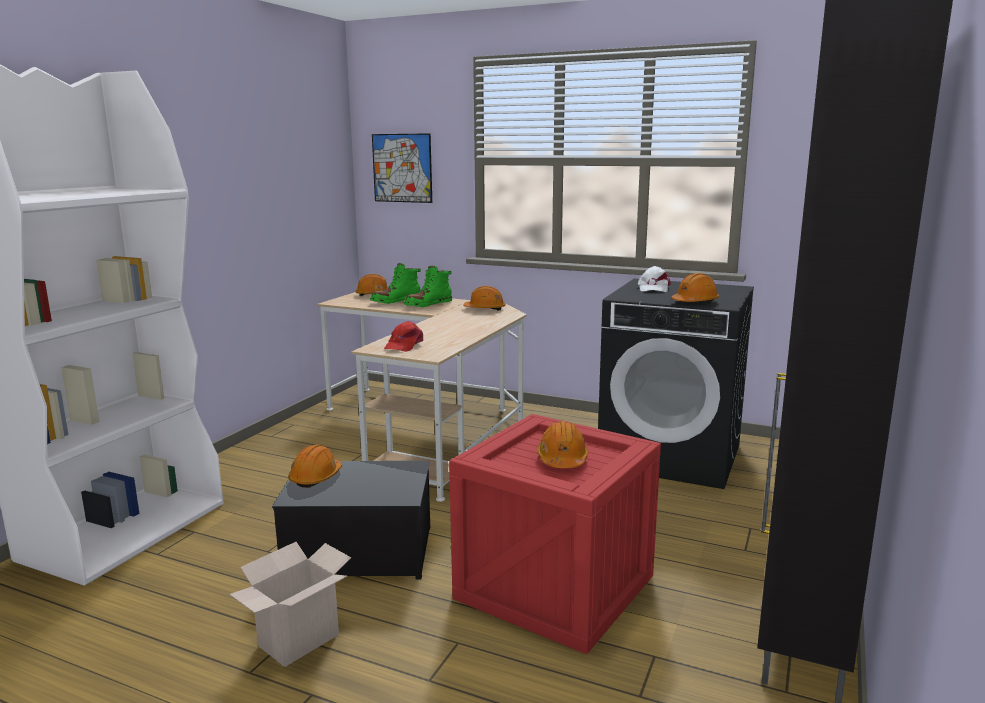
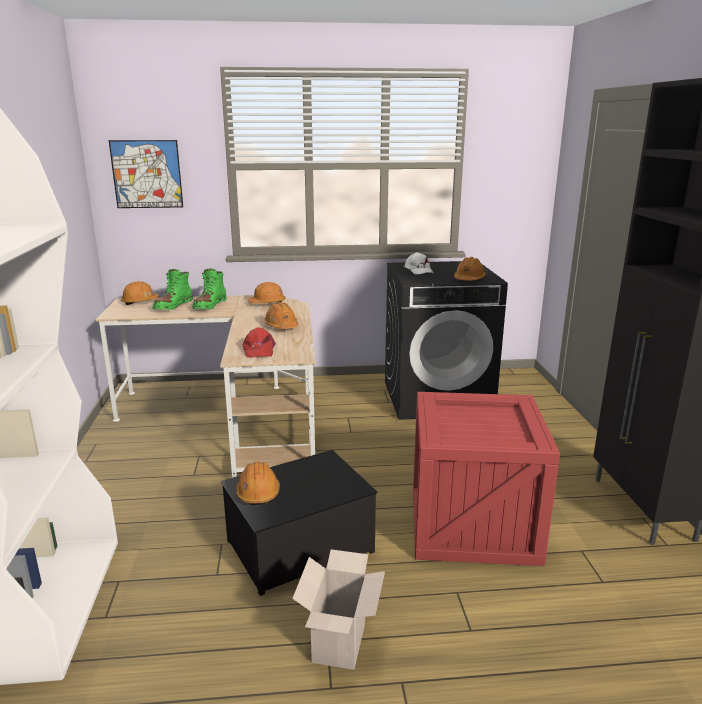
camera: 30 degrees left, 5 degrees up
orange hard hat [537,421,589,468] -> orange hard hat moved to [264,302,298,329]

